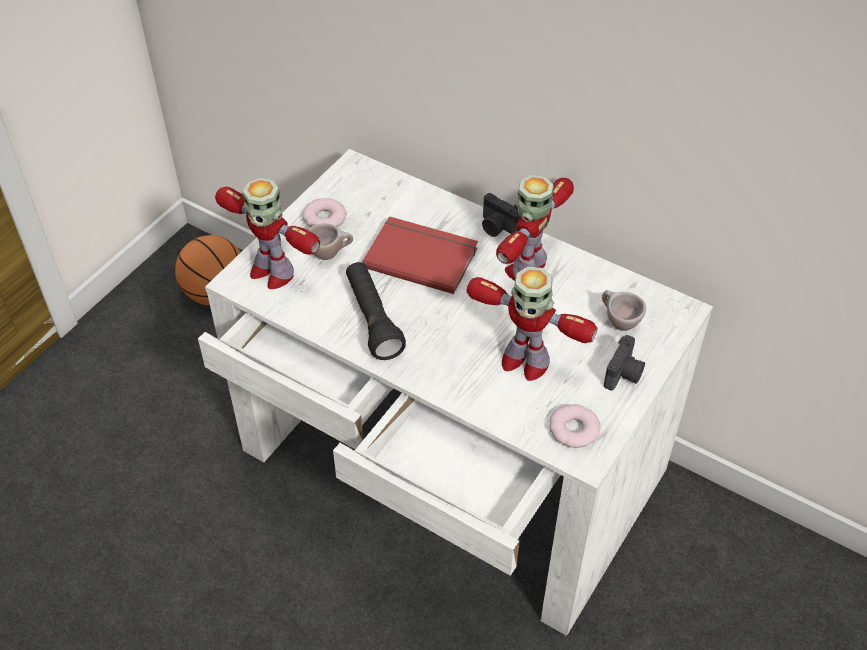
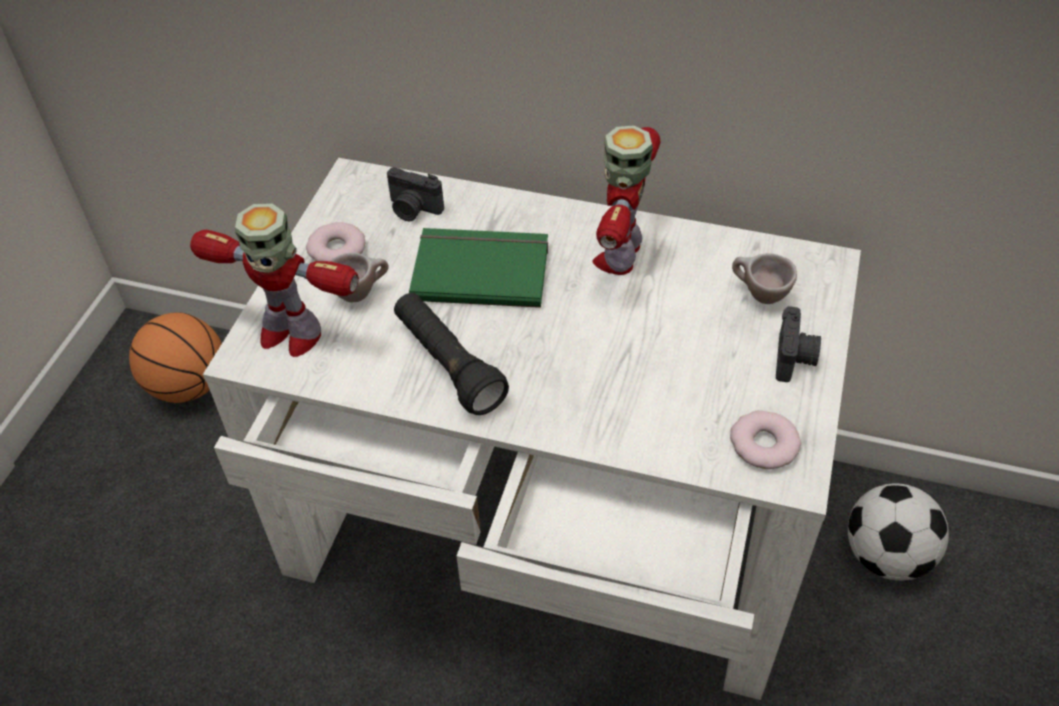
camera: 15 degrees left, 0 degrees up
red book [362,216,478,294] -> green book [409,228,548,308]
toy robot [467,267,597,381] -> none
camera [482,193,522,237] -> camera moved to [387,167,444,221]
none -> football [848,483,949,581]

